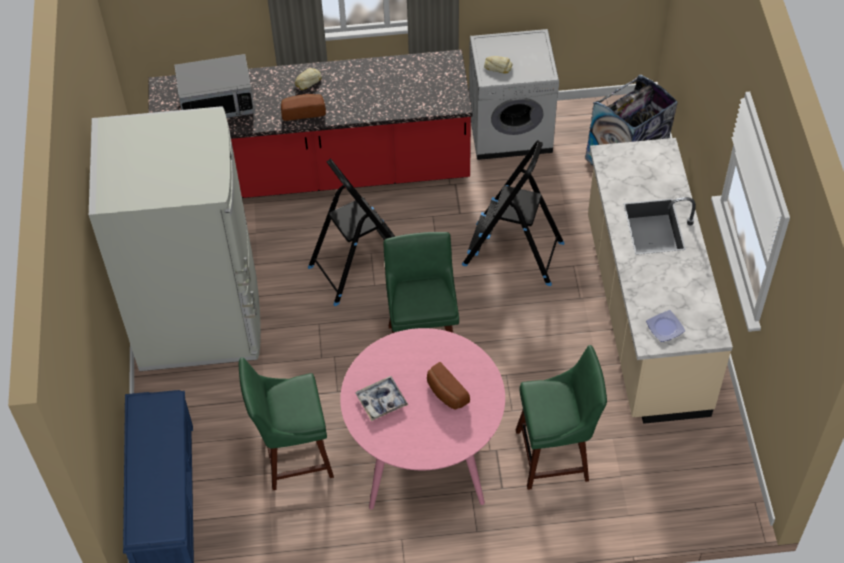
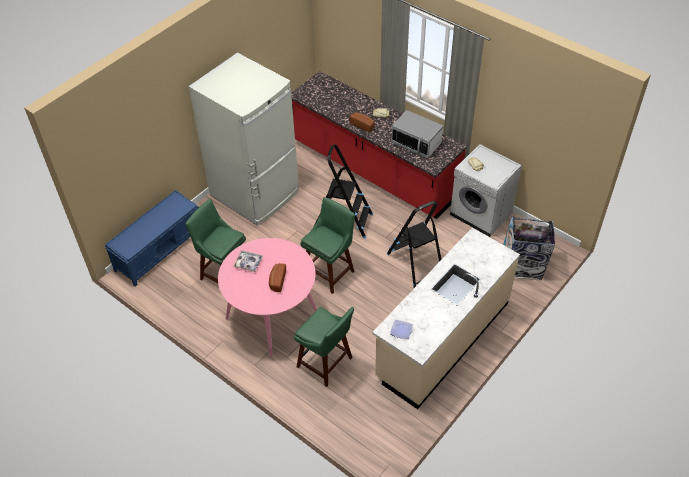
camera: 45 degrees right, 5 degrees down
microwave [174,54,255,118] -> microwave moved to [392,110,443,158]

